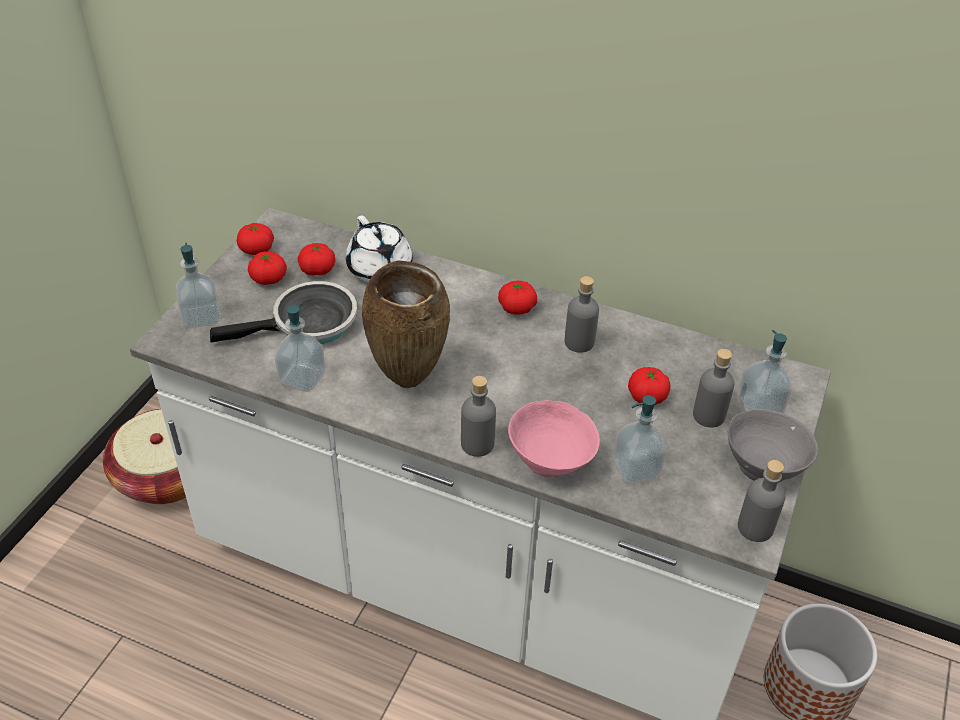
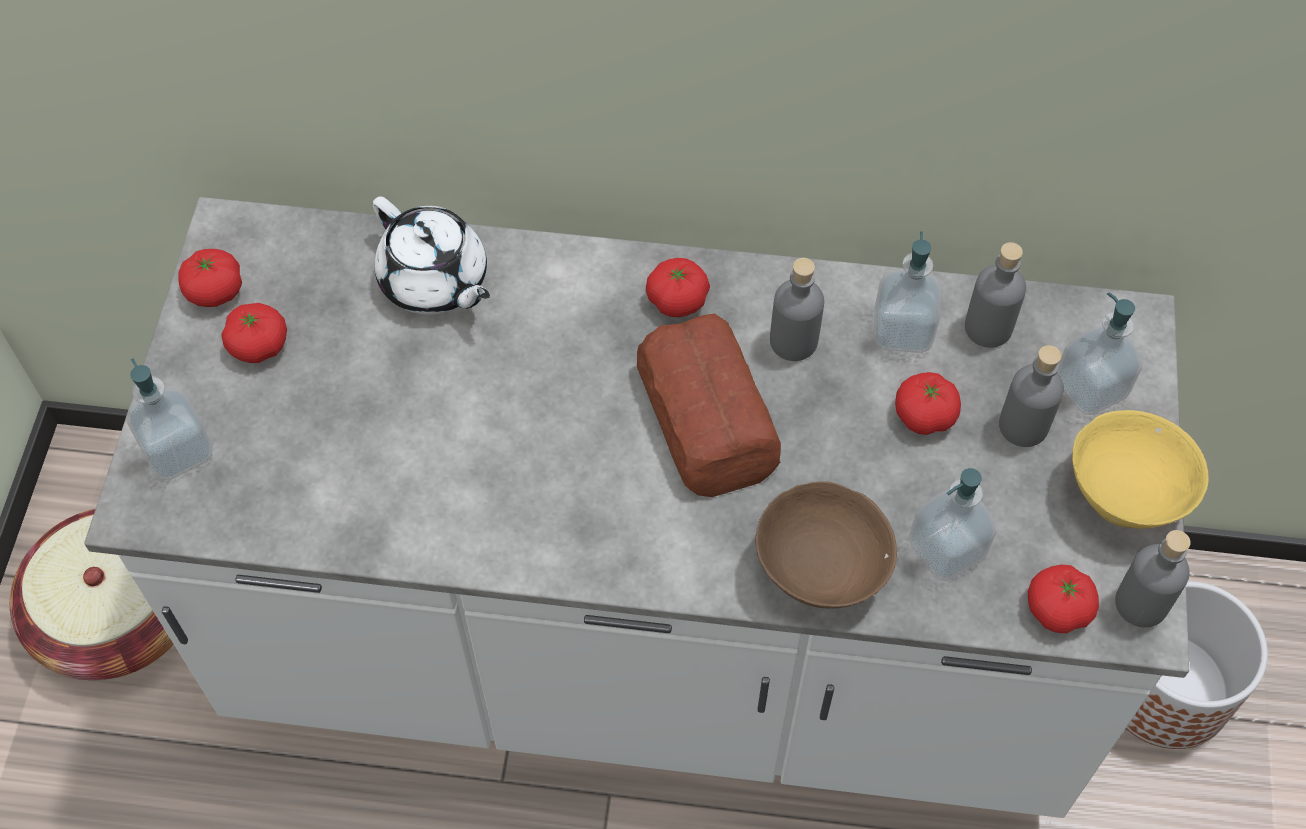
camera: 15 degrees left, 15 degrees up
frying pan [210,281,357,344] -> none
soap dispenser [275,303,325,392] -> soap dispenser moved to [873,231,941,353]
tomato [298,243,335,276] -> tomato moved to [1028,564,1099,633]
brown vase [362,260,450,388] -> none
grey bottle [461,376,496,457] -> grey bottle moved to [965,242,1026,348]
pink bowl [508,400,600,477] -> brown bowl [755,481,897,609]
grey bowl [728,409,818,482] -> yellow bowl [1072,410,1209,529]
none -> bread [637,314,781,497]

